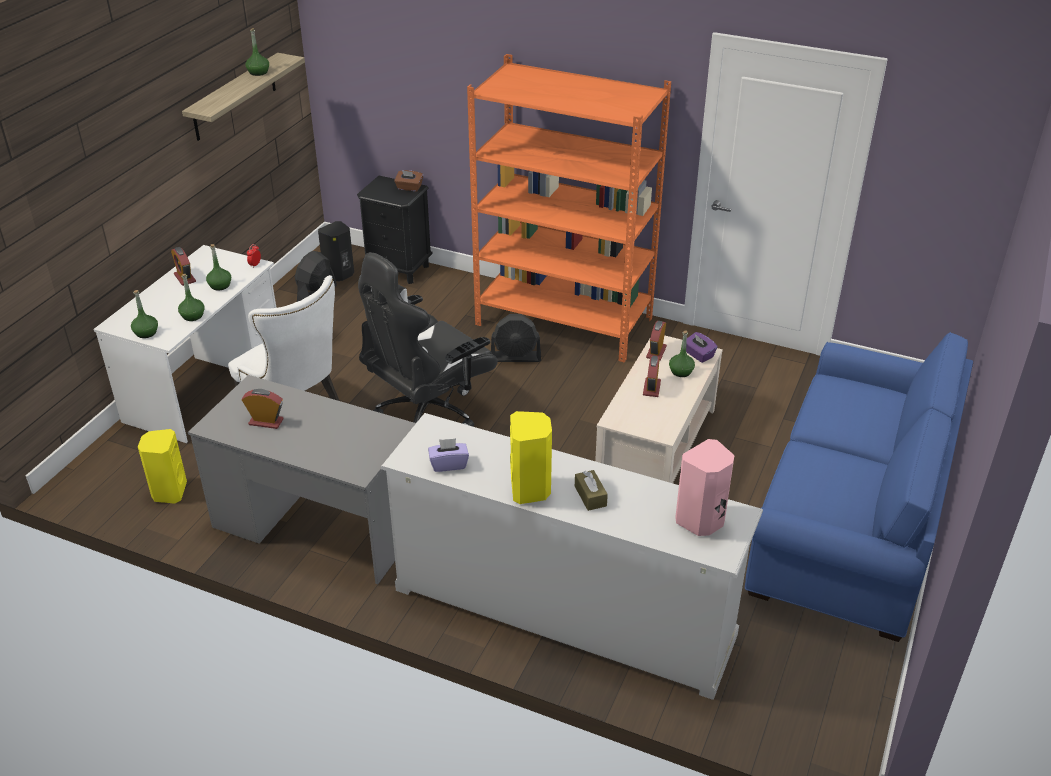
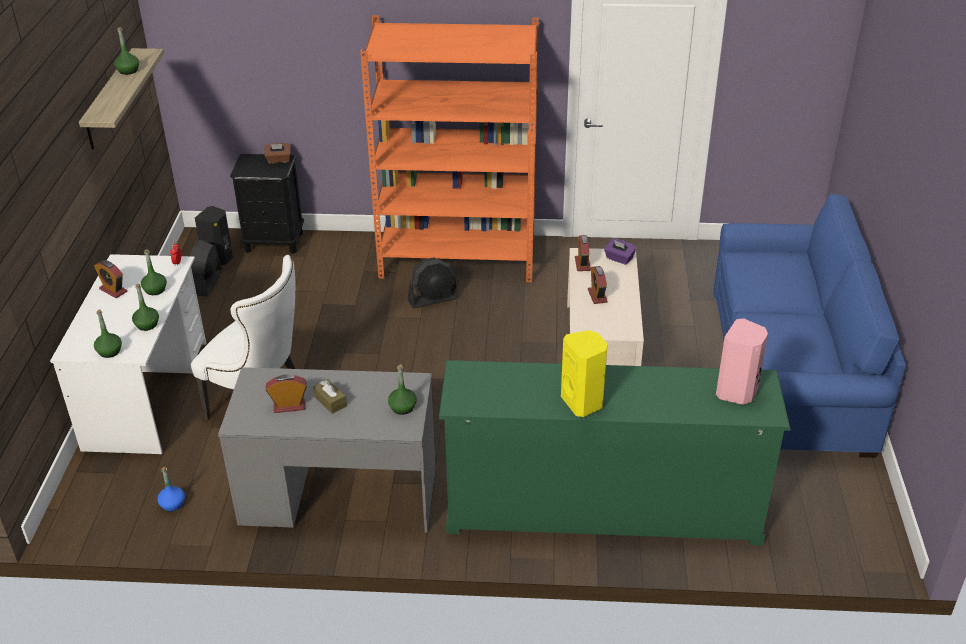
camera: 20 degrees left, 0 degrees up
yellow speaker [138,429,187,504] -> blue bottle [157,467,185,512]
black office chair [358,252,498,427] -> none
white cabinet [381,413,763,700] -> green cabinet [439,360,790,545]
purple tissue box [428,438,469,472] -> none
brown tissue box [575,470,608,511] -> brown tissue box moved to [313,379,347,414]
green bottle [669,330,695,377] -> green bottle moved to [388,364,417,415]

